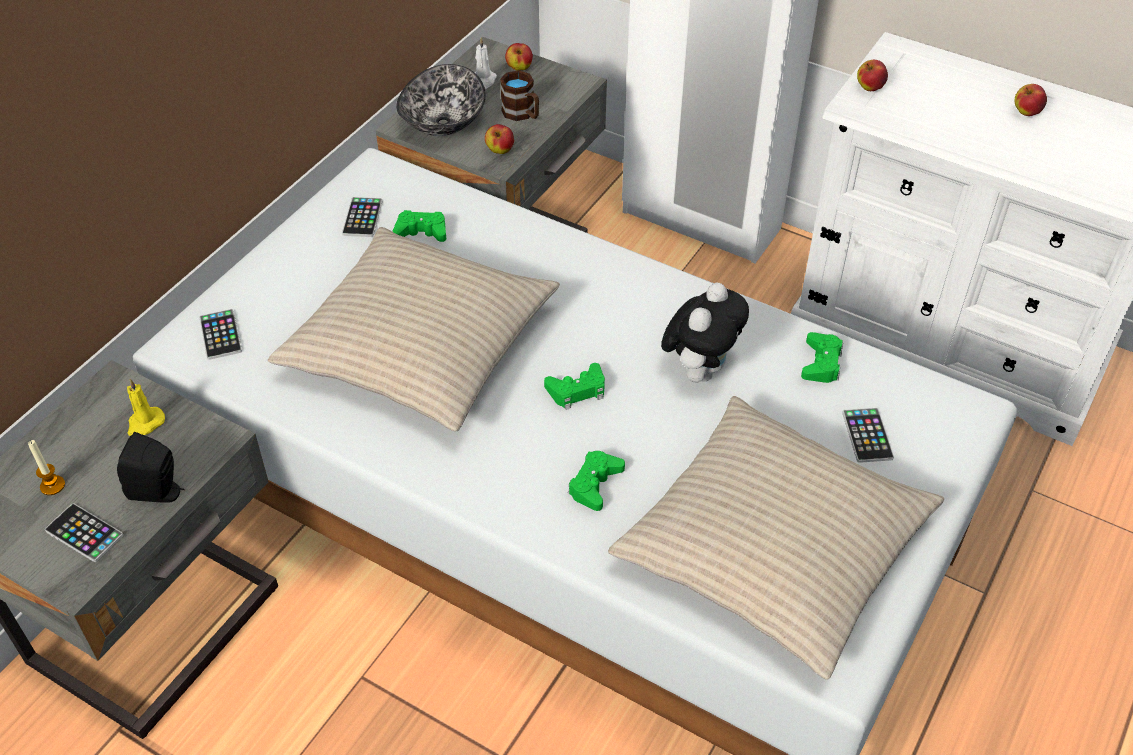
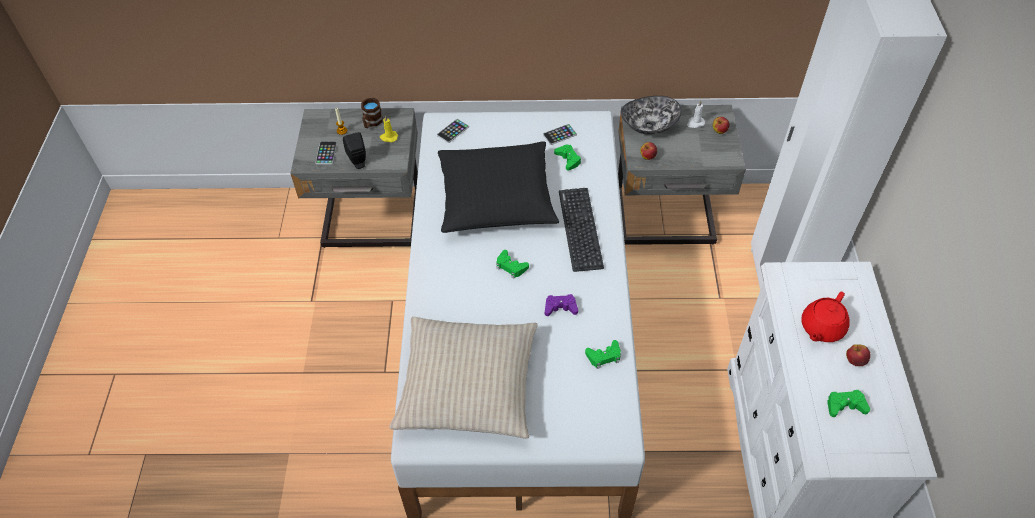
camera: 60 degrees right, 5 degrees up
beige pillow [268,227,560,432] -> black pillow [438,141,559,233]
brown mug [500,70,539,121] -> brown mug moved to [361,98,383,128]
green game controller [568,451,625,511] -> green game controller moved to [827,390,870,417]
plush toy [661,282,749,383] -> purple game controller [545,294,578,316]
phone [842,408,894,463] -> none
apple [857,60,888,91] -> none
none -> keyboard [559,188,604,272]
none -> red teapot [801,292,850,342]

